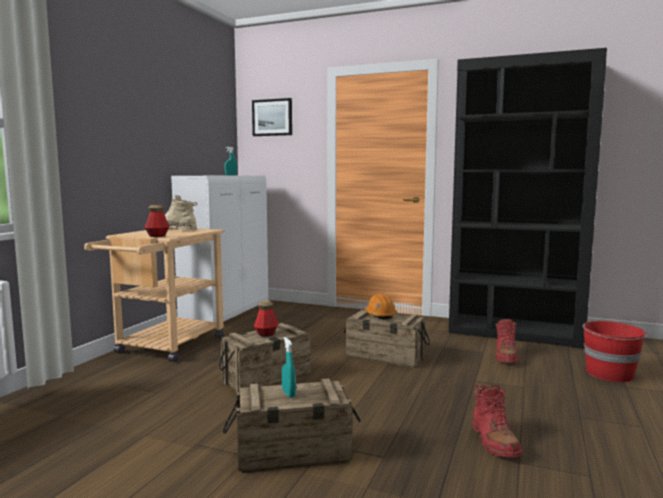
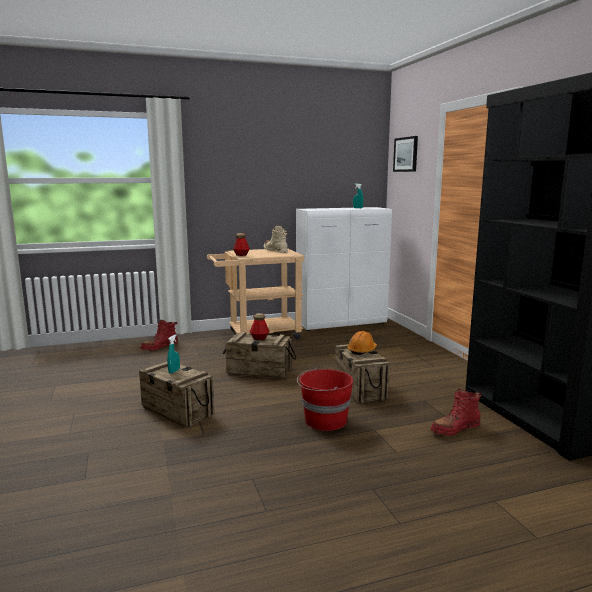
camera: 50 degrees right, 5 degrees up
red boot [472,383,522,457] -> red boot moved to [140,320,178,351]
red bucket [582,321,648,382] -> red bucket moved to [297,368,353,431]

